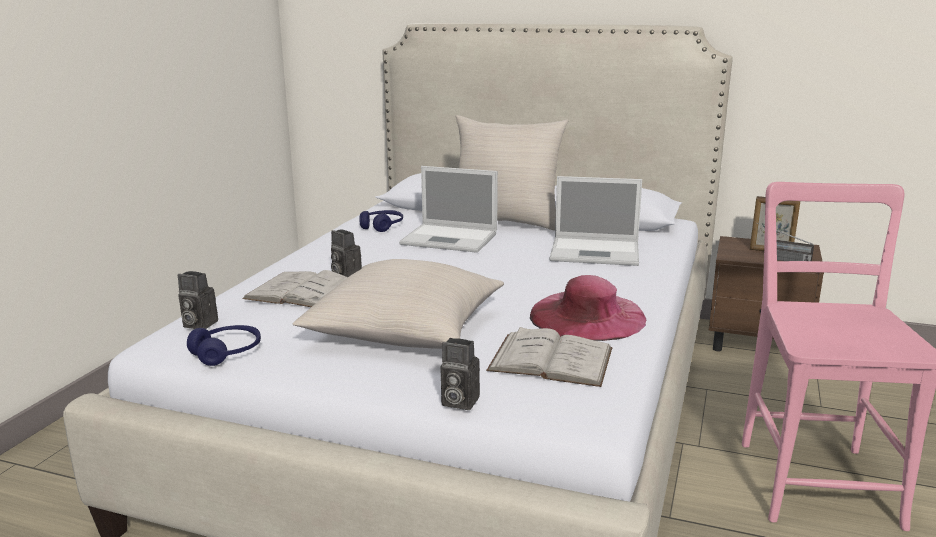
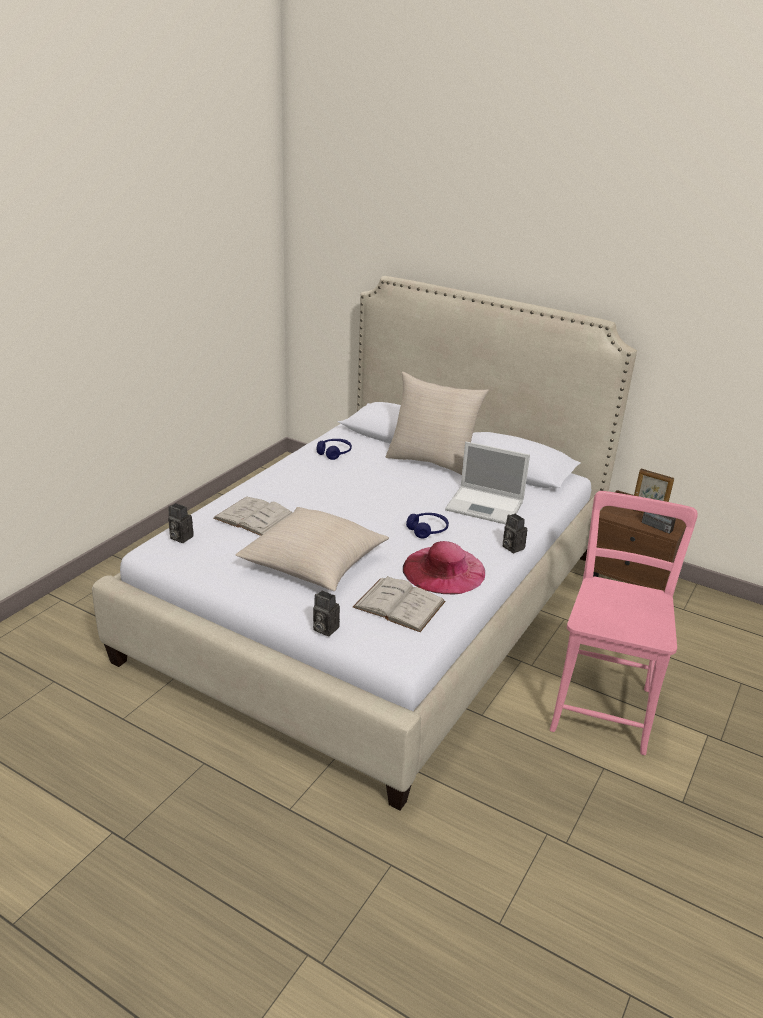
camera: 10 degrees right, 10 degrees up
blue headphones [187,325,261,366] -> blue headphones moved to [406,513,449,539]
camera [331,229,362,277] -> camera moved to [503,513,527,553]
laptop [399,166,498,253] -> none

